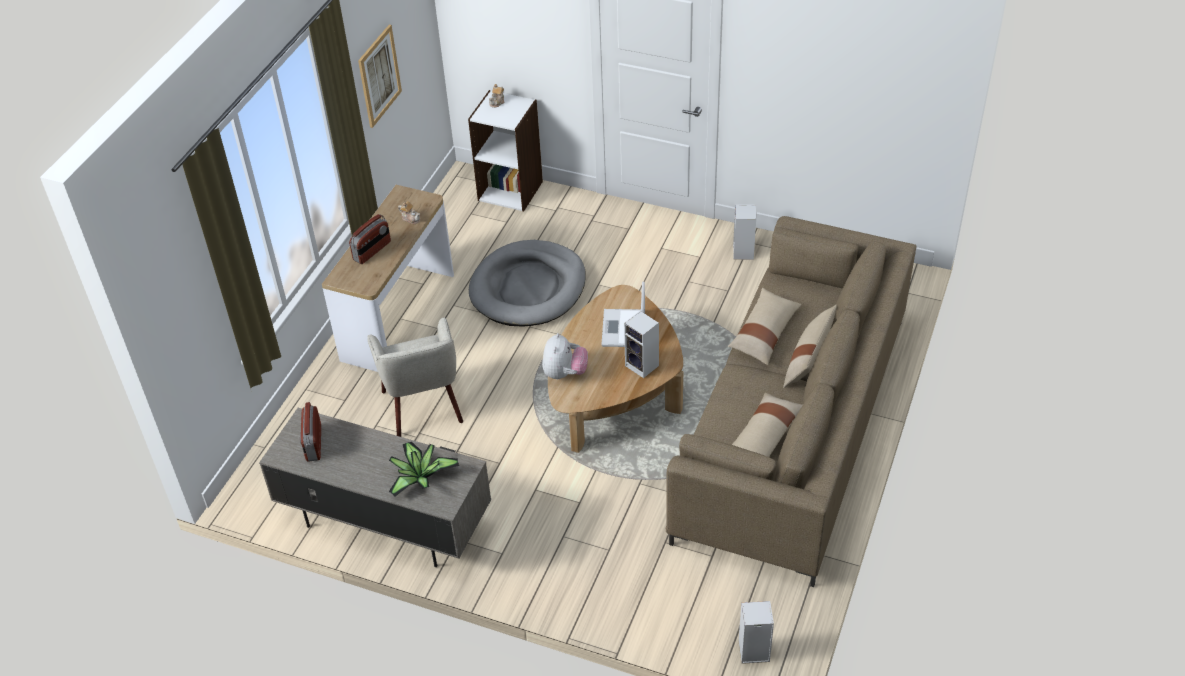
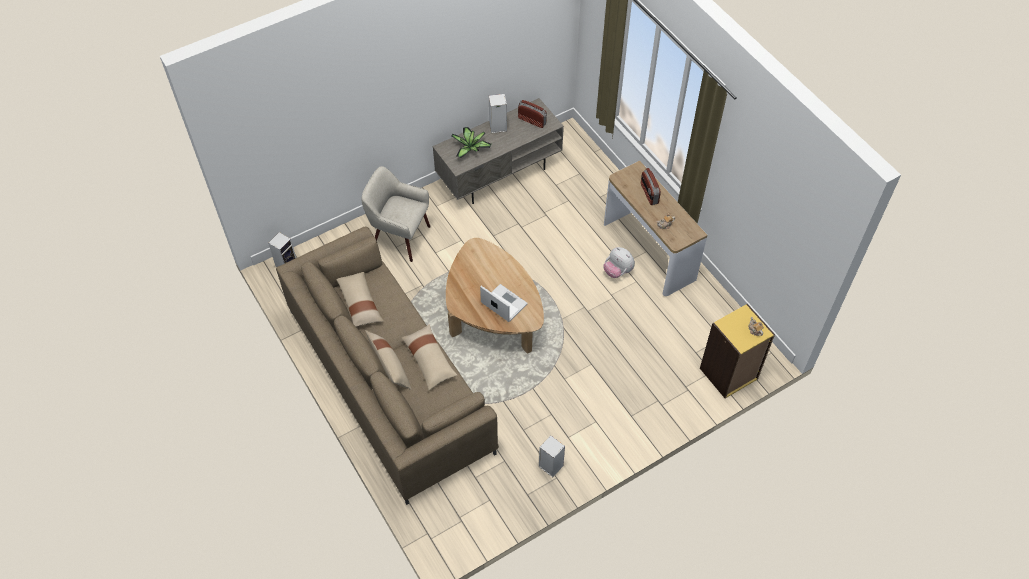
camera: 125 degrees right, 10 degrees up
picture [358,25,402,128] -> none
beige armchair [367,317,463,437] -> beige armchair moved to [361,166,430,262]
white bookcase [468,90,543,211] -> yellow bookcase [700,304,775,398]
grey dog bed [469,240,585,327] -> none
plush toy [542,333,588,380] -> plush toy moved to [604,247,635,278]
speaker [624,311,659,378] -> speaker moved to [489,94,507,133]

